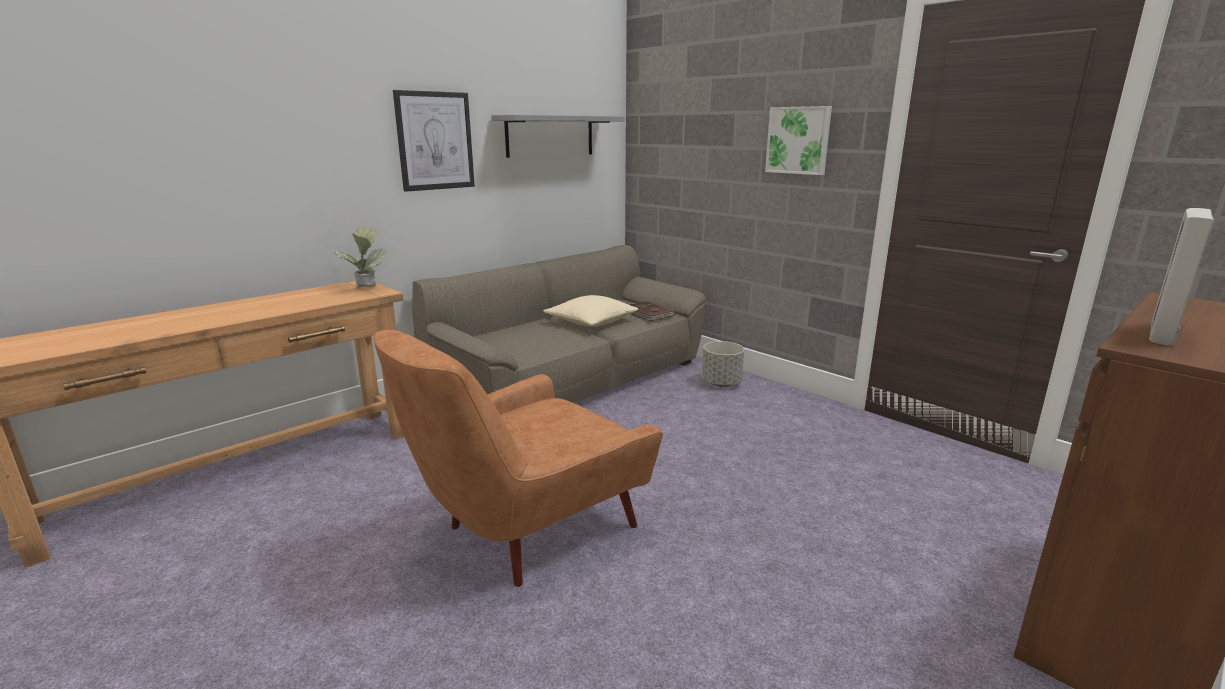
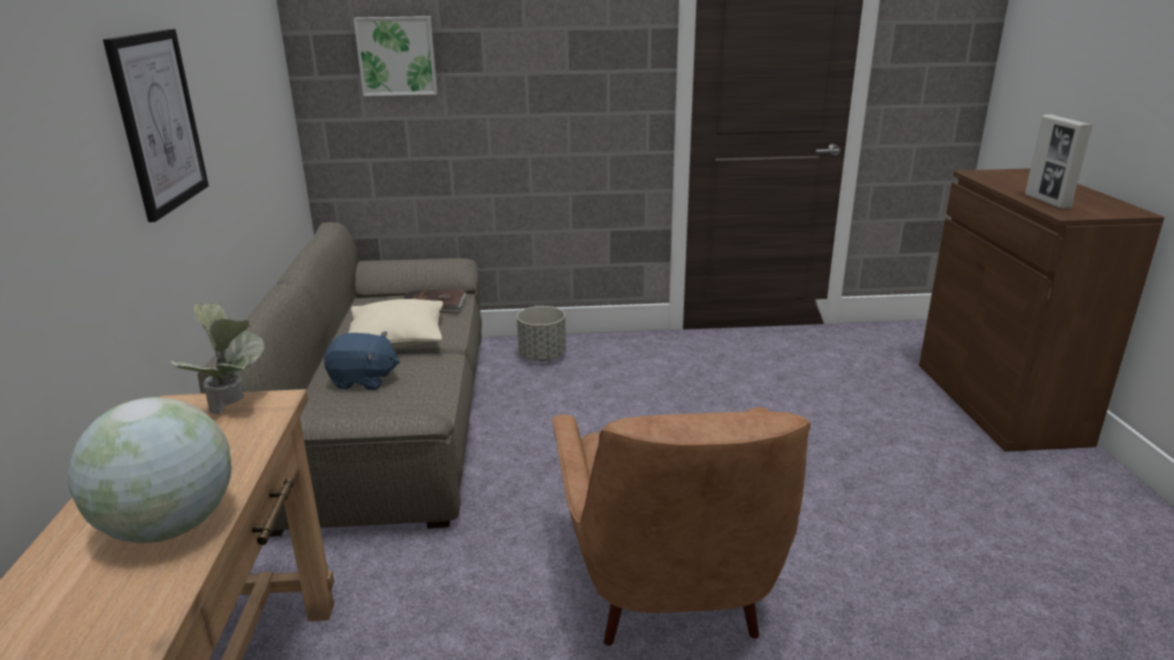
camera: 50 degrees left, 5 degrees up
grey shelf [491,115,625,158] -> none
picture [765,106,832,175] -> picture moved to [354,16,437,96]
none -> globe [68,397,232,543]
none -> blue plush toy [324,331,400,390]

